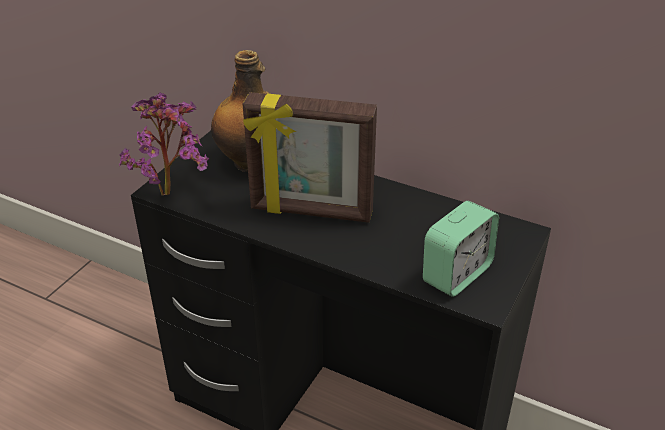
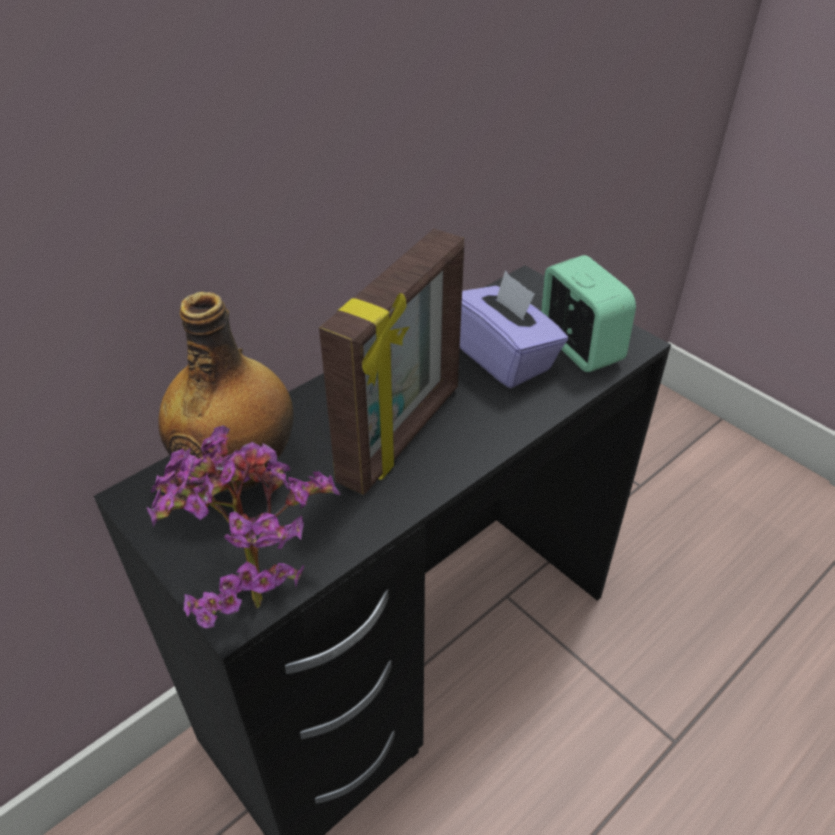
camera: 70 degrees left, 5 degrees up
none -> purple tissue box [460,270,568,388]

